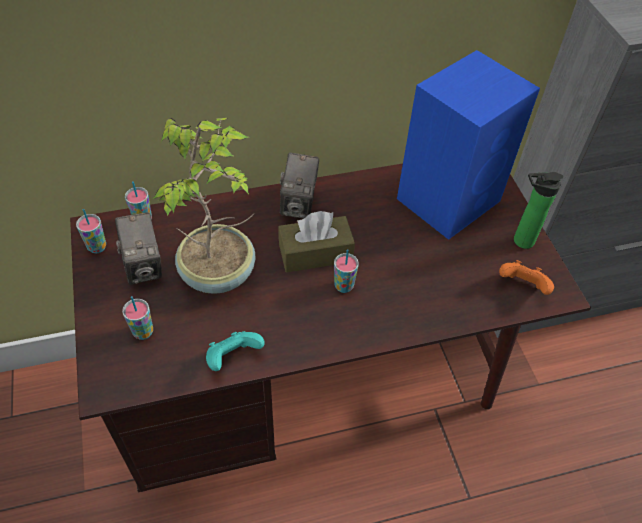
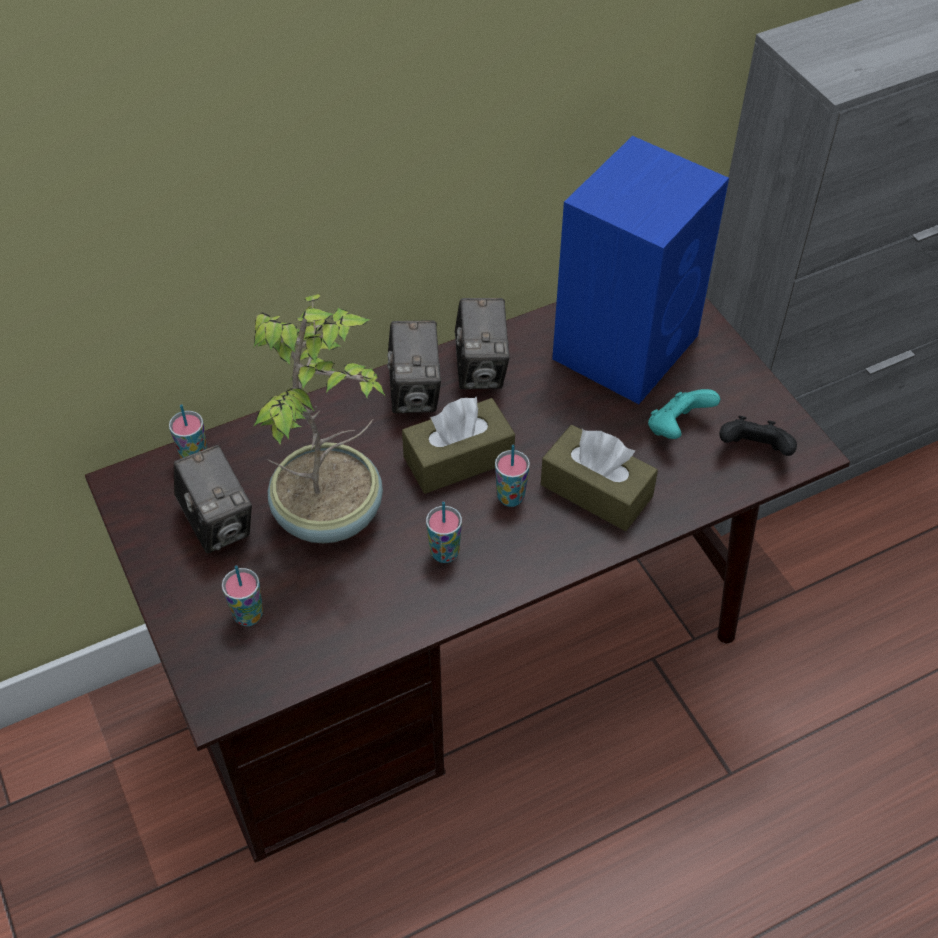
camera: 10 degrees left, 0 degrees up
cup [76,209,106,254] -> cup moved to [426,501,462,563]
turquoise game controller [206,331,265,371] -> turquoise game controller moved to [648,389,720,439]
orange game controller [499,260,554,295] -> black game controller [719,416,797,456]
bottle [514,172,563,249] -> none
none -> camera [455,298,510,389]
none -> brown tissue box [541,425,658,531]

